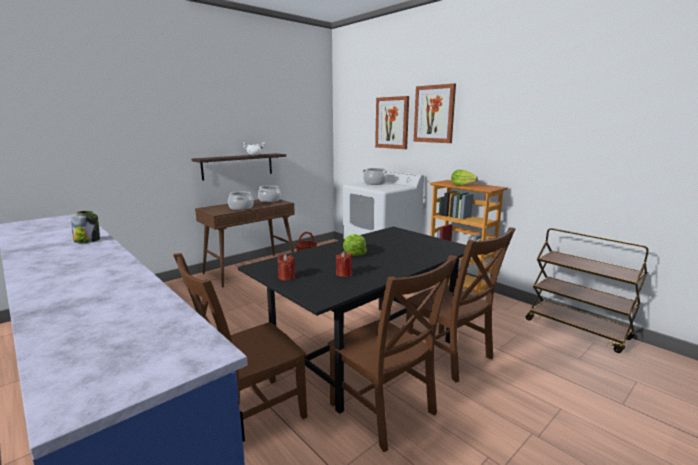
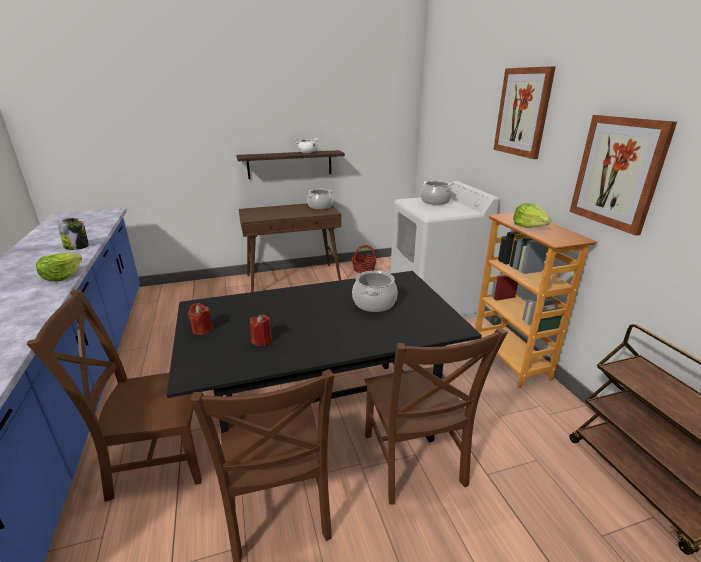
camera: 25 degrees right, 10 degrees up
cooking pot [228,191,254,210] -> cooking pot moved to [352,271,398,312]
lettuce [343,234,367,256] -> lettuce moved to [36,253,82,281]
picture [375,96,409,149] -> picture moved to [570,115,677,236]

